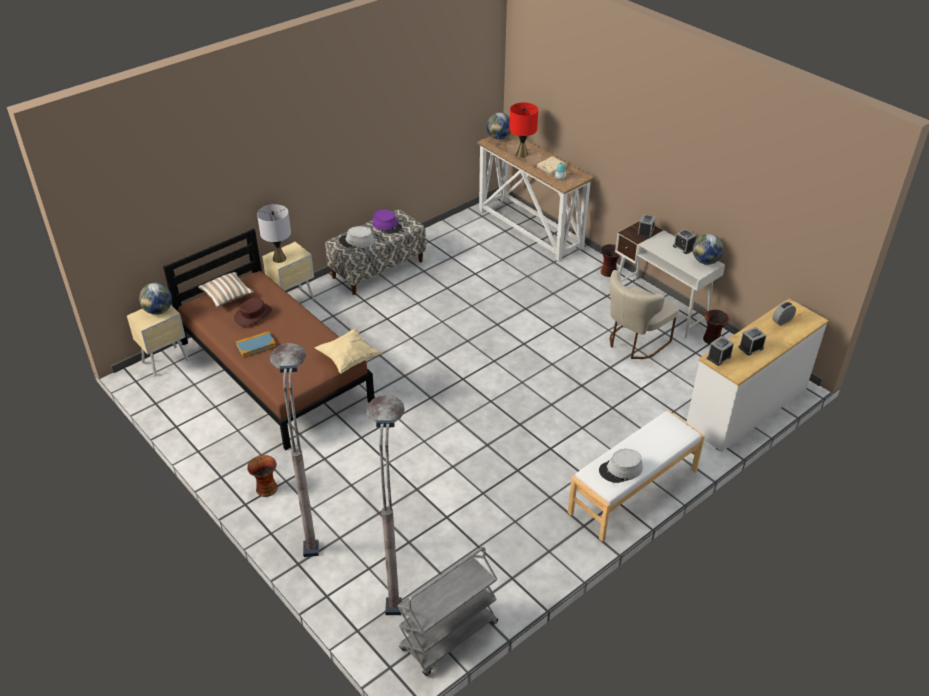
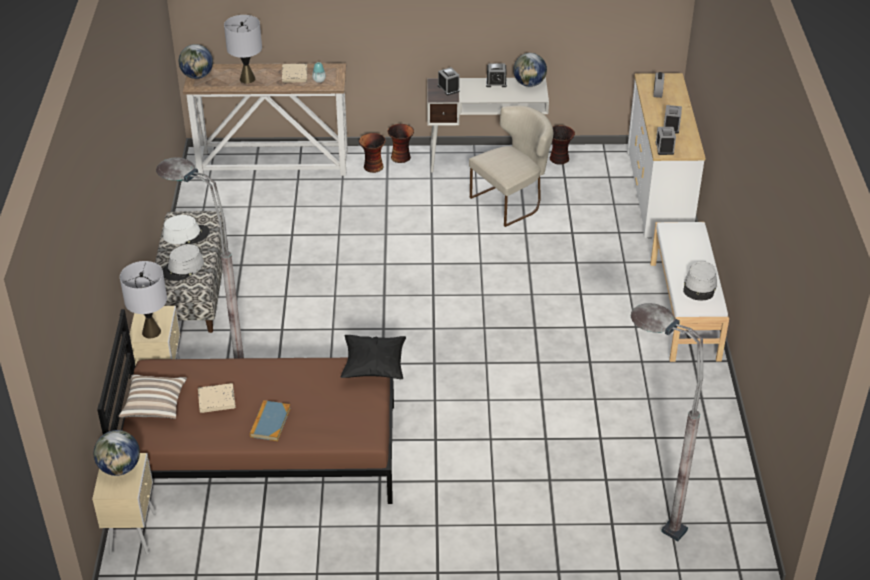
camera: 50 degrees left, 0 degrees up
brown hat [234,297,272,326] -> beige book [198,383,236,413]
vase [247,455,278,497] -> vase moved to [359,133,386,173]
grey floor lamp [270,343,319,557] -> grey floor lamp moved to [156,157,244,358]
beige pillow [315,328,382,373] -> black pillow [341,335,406,379]
purple hat [372,209,402,234] -> white hat [163,215,210,244]
grey cart [398,547,498,676] -> none
red table lamp [509,102,538,158] -> grey table lamp [224,15,262,84]
beige chair [609,270,679,359] -> beige chair turned 120 degrees counterclockwise [469,106,553,227]

